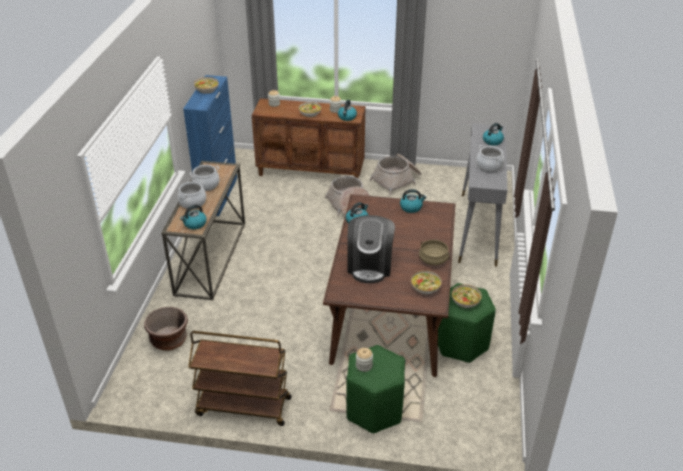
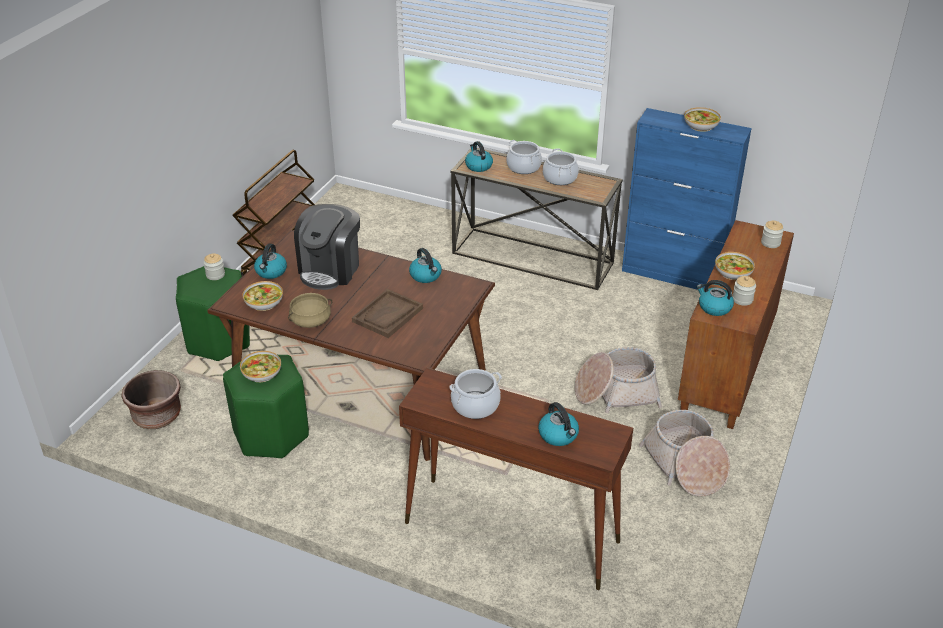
camera: 105 degrees right, 0 degrees up
brown planter [144,307,188,351] -> brown planter moved to [122,370,181,429]
coffee machine [348,215,395,283] -> coffee machine turned 90 degrees counterclockwise [294,204,360,290]
kettle [400,189,427,213] -> kettle moved to [254,243,287,279]
grey console table [458,123,507,267] -> brown console table [399,368,633,590]
none -> brown tray [352,289,423,338]

